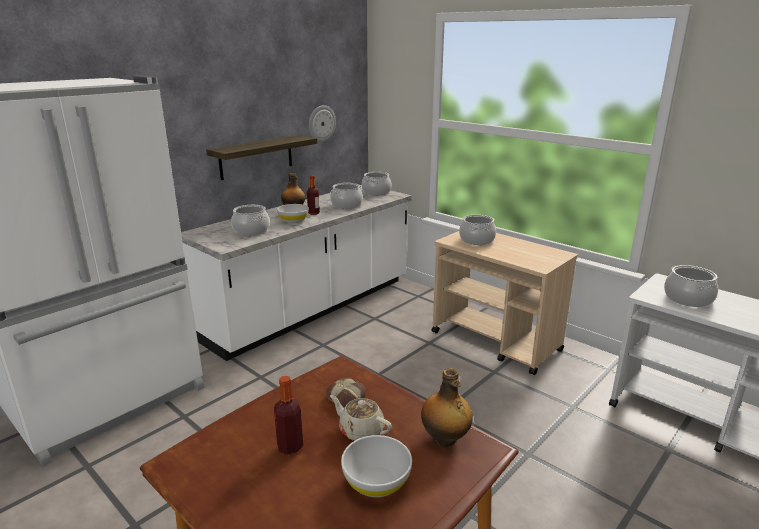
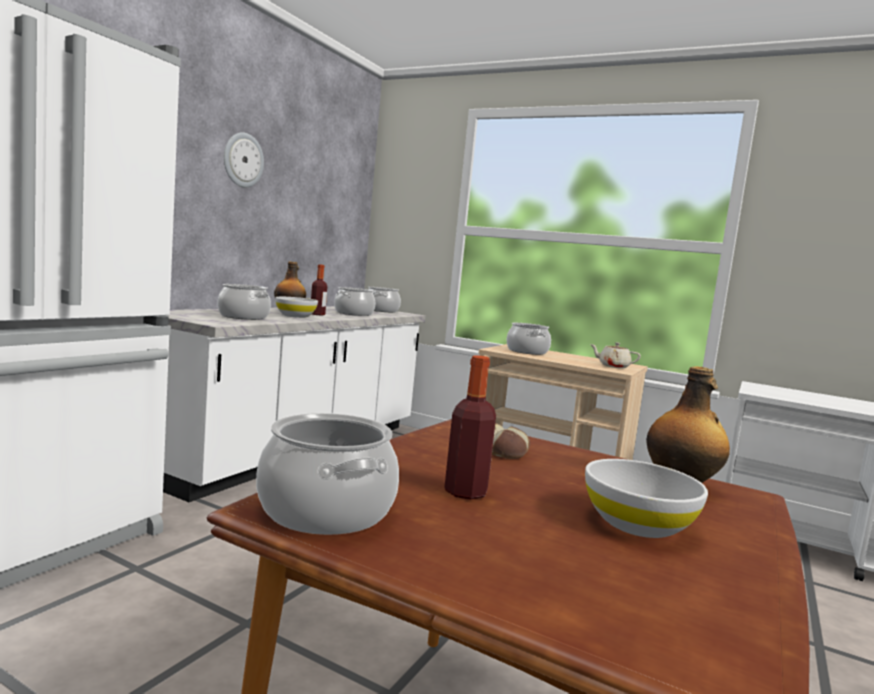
camera: 15 degrees left, 15 degrees down
shelf [206,135,317,180] -> none
wall clock [309,105,336,142] -> wall clock moved to [224,132,264,188]
beige teapot [330,395,392,441] -> beige teapot moved to [590,342,641,368]
cooking pot [664,265,718,307] -> cooking pot moved to [256,413,399,535]

